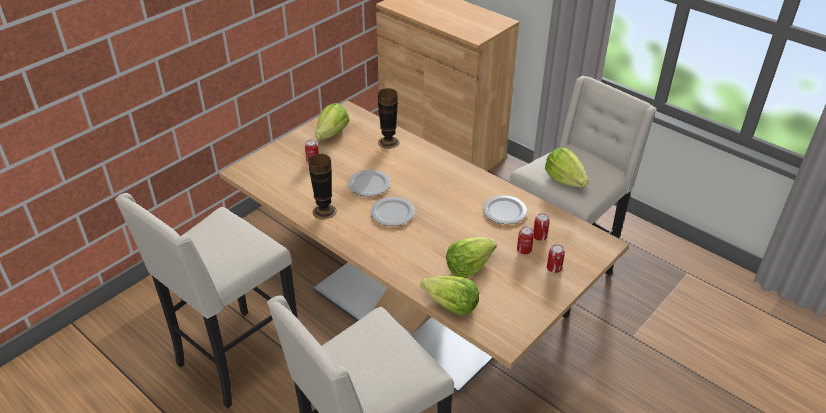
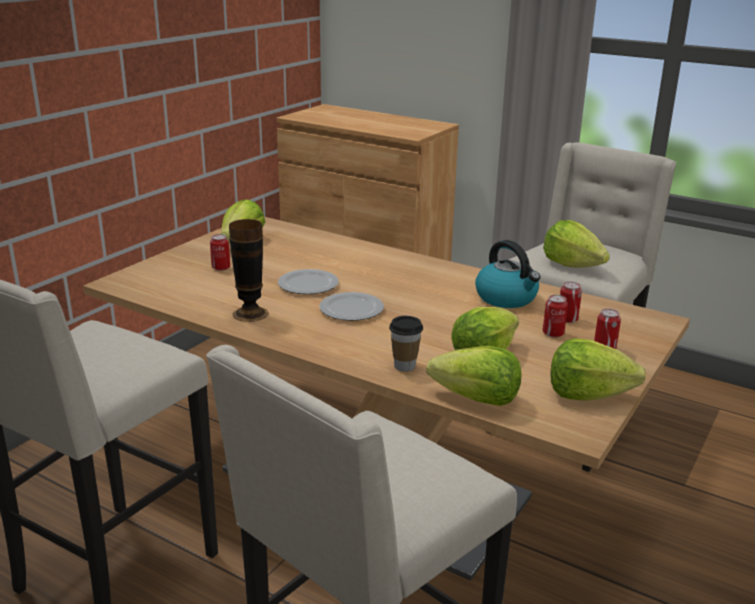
camera: 10 degrees left, 15 degrees down
vase [378,88,399,149] -> none
plate [483,195,527,224] -> kettle [475,240,540,308]
none -> cup [389,316,423,372]
none -> lettuce [551,338,646,401]

